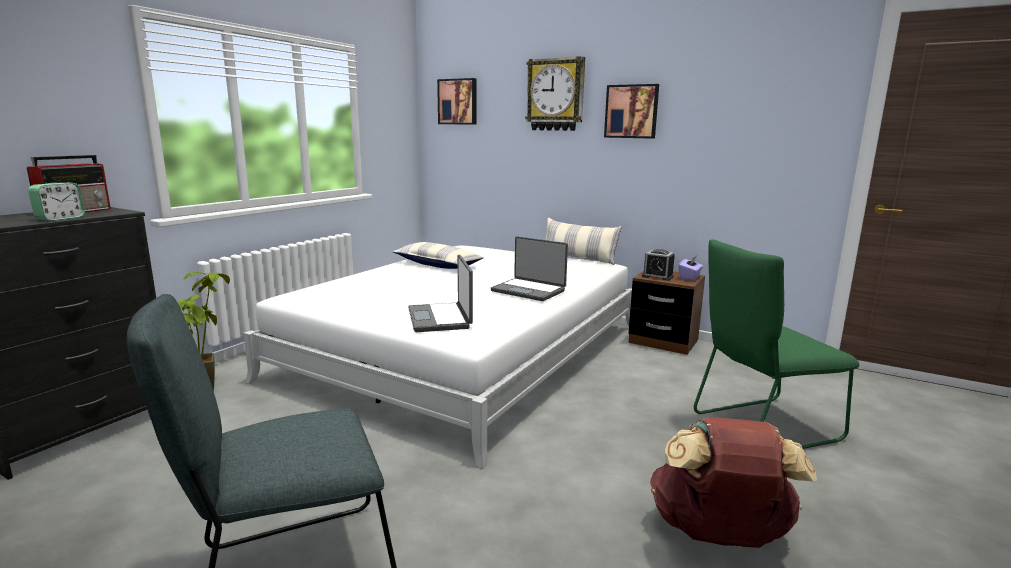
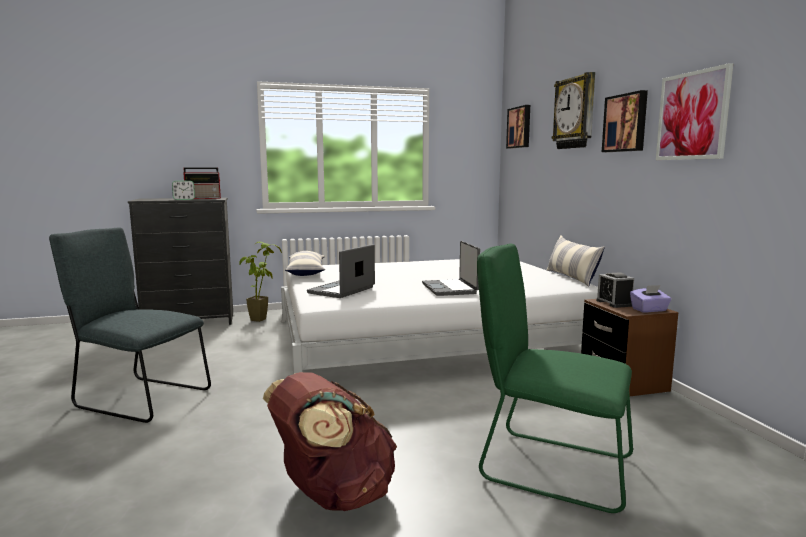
camera: 45 degrees right, 5 degrees down
pillow [393,242,484,269] -> pillow moved to [285,251,325,276]
none -> picture [656,63,733,160]

